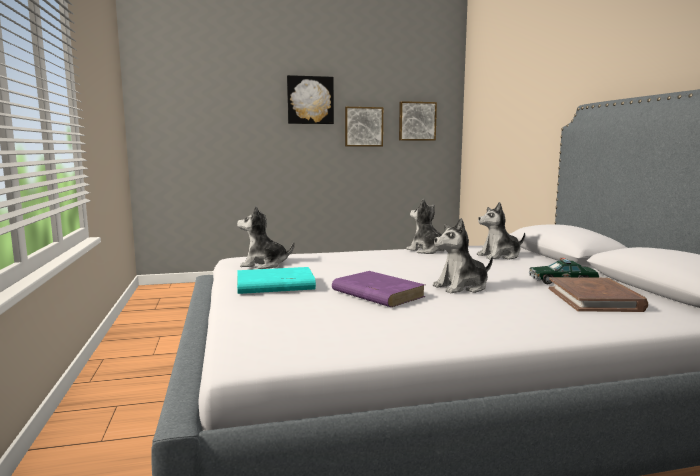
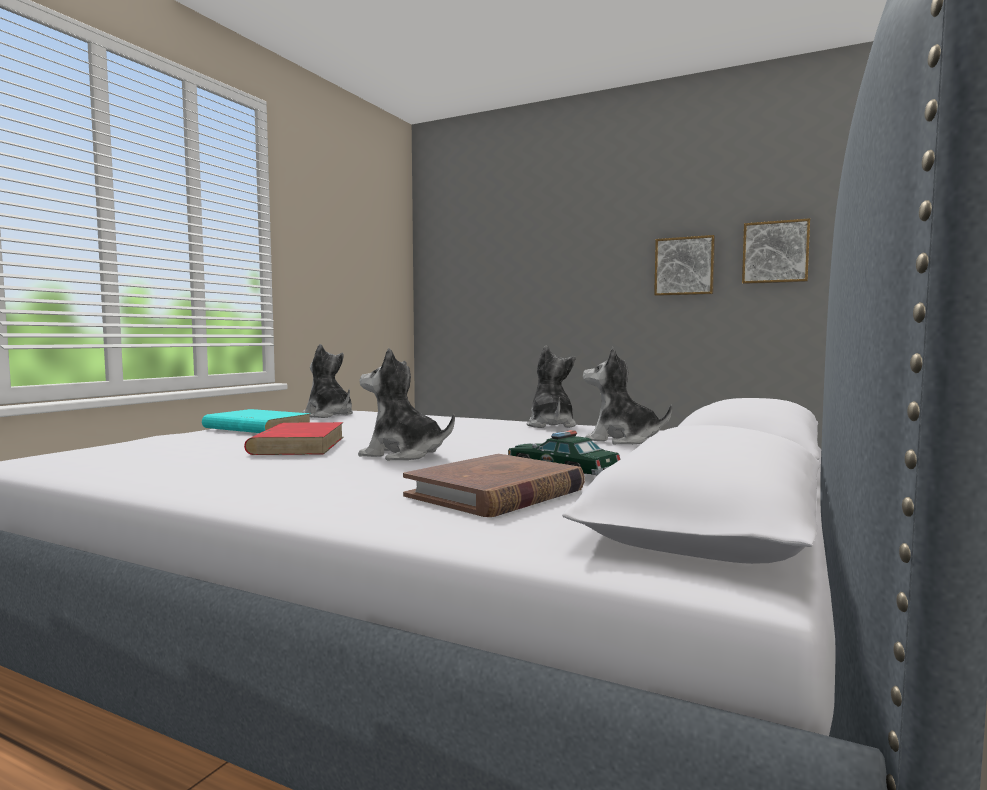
camera: 40 degrees right, 5 degrees down
picture [287,75,334,124] -> none
purple book [332,271,425,307] -> red book [244,422,344,455]

